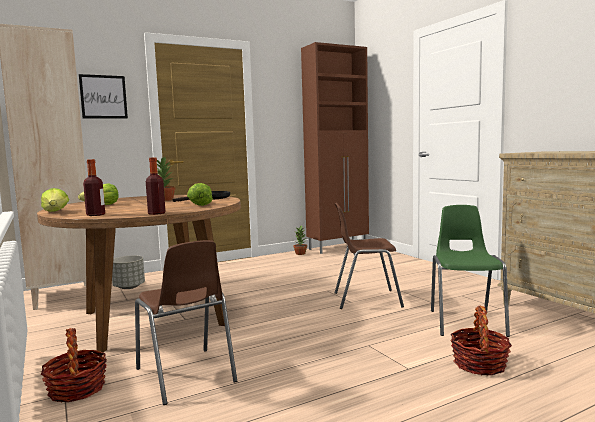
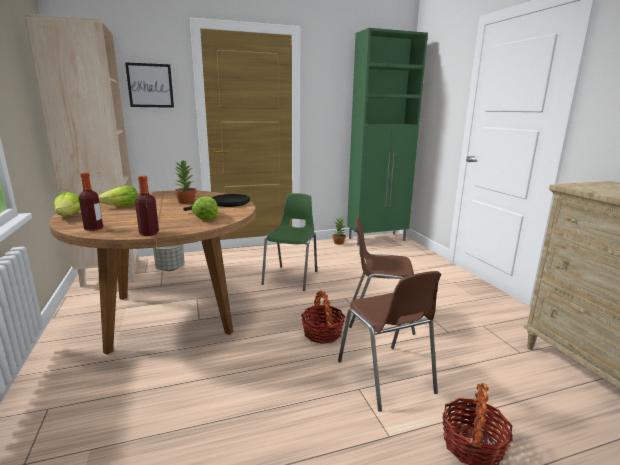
camera: 10 degrees right, 10 degrees up
basket [41,328,107,402] -> basket moved to [301,291,345,344]
brown chair [135,240,237,405] -> brown chair moved to [338,271,441,412]
brown cabinet [301,42,369,254] -> green cabinet [347,28,428,246]
green chair [431,205,510,337] -> green chair moved to [261,193,317,291]

